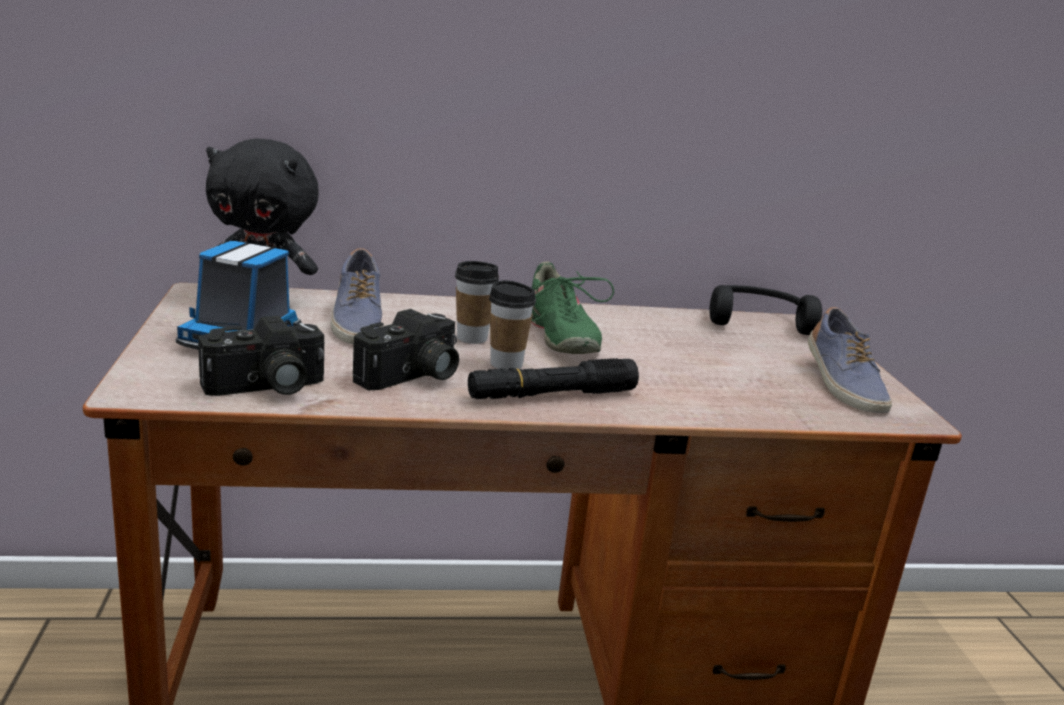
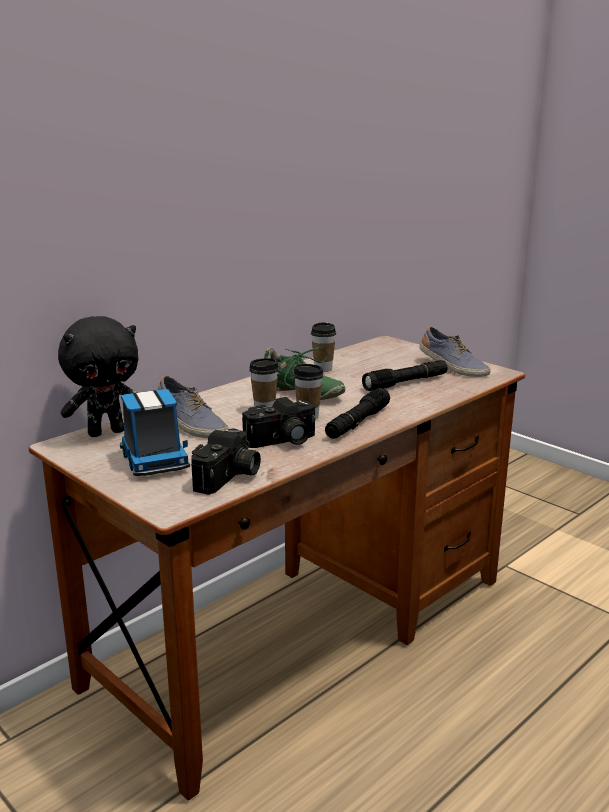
camera: 35 degrees left, 0 degrees up
camera [353,309,459,390] -> camera turned 60 degrees clockwise [242,397,316,448]
black headphones [709,285,822,335] -> none
none -> cup [311,322,336,372]
none -> black flashlight [362,360,448,391]

